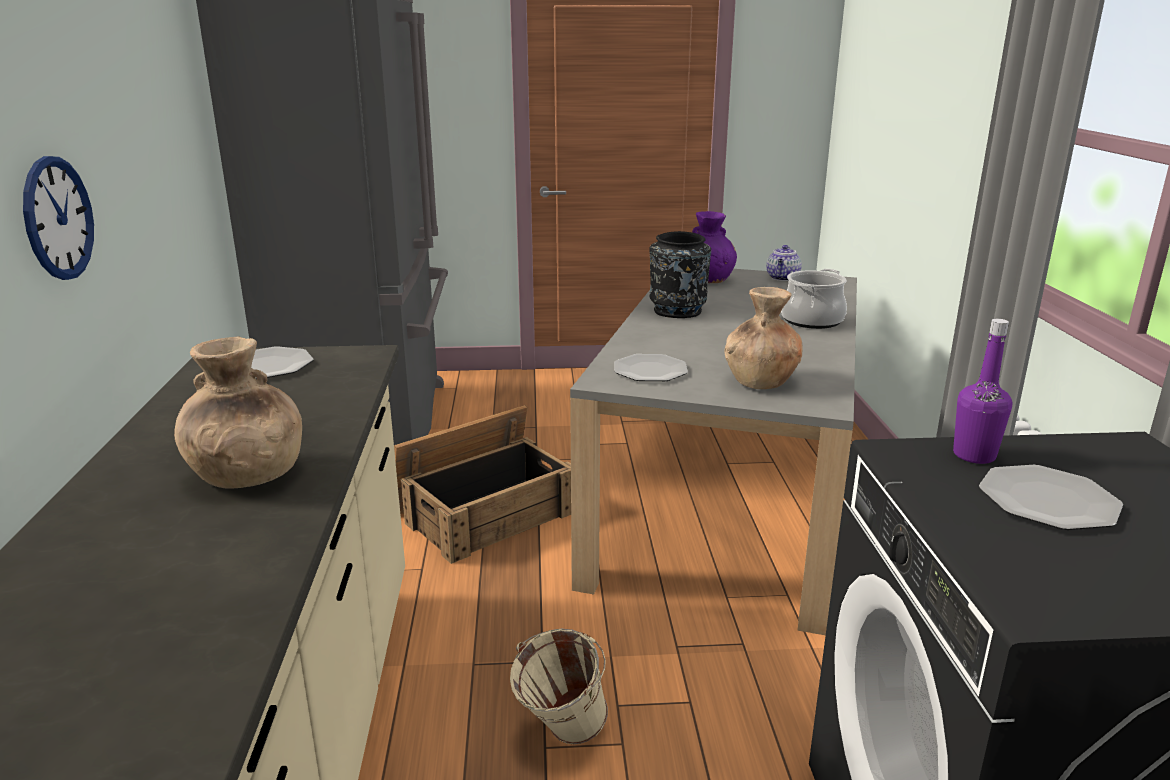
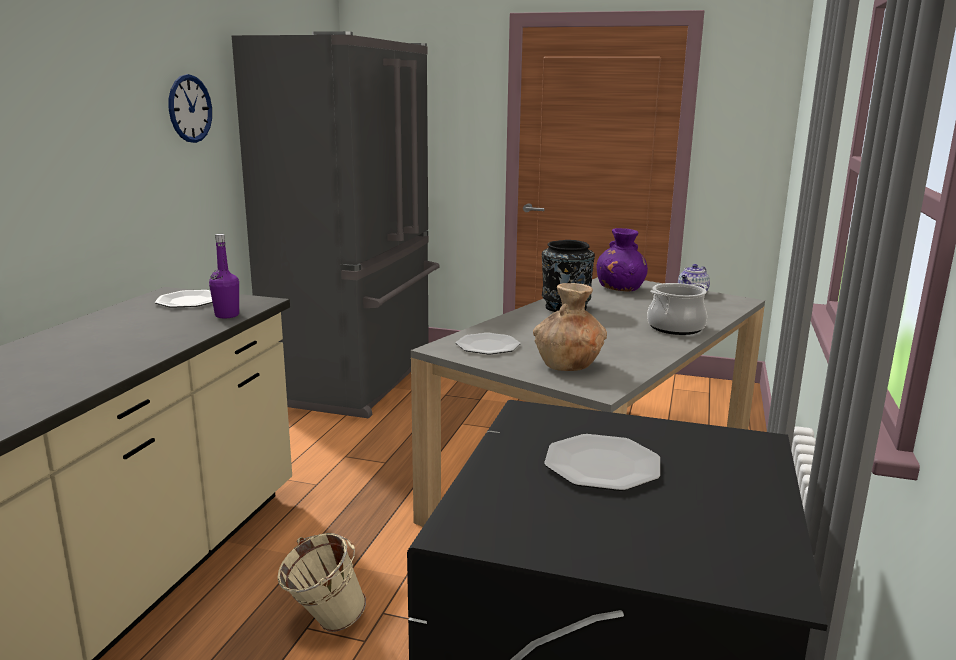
camera: 20 degrees right, 5 degrees down
wall clock [23,156,94,280] -> wall clock moved to [169,74,212,143]
brown vase [174,337,302,489] -> none
crate [394,405,571,564] -> none
purple bottle [953,319,1012,464] -> purple bottle moved to [209,234,239,318]

